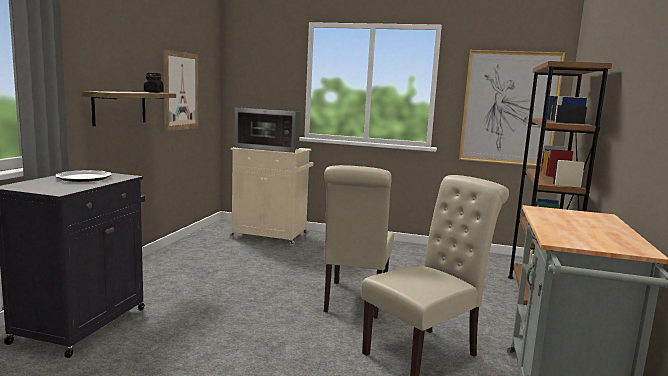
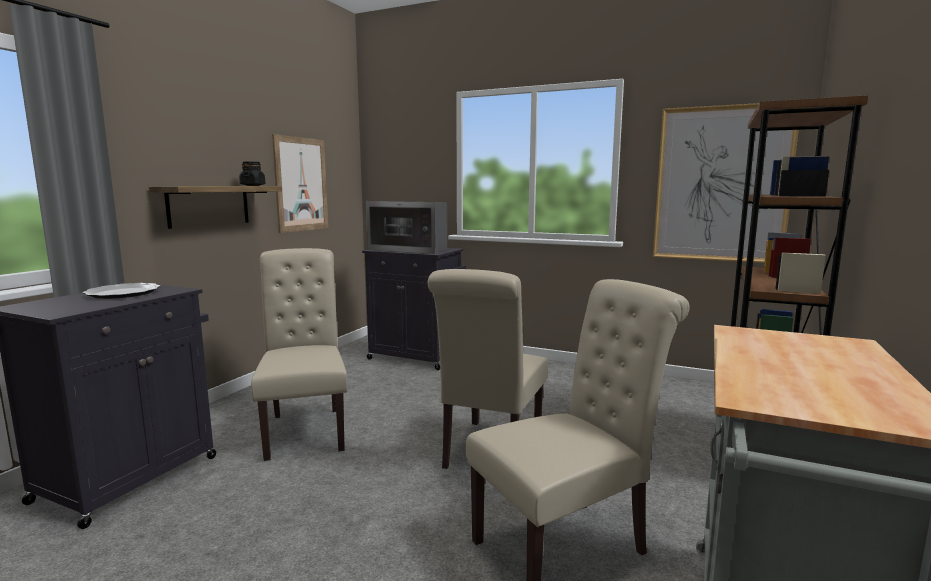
camera: 10 degrees right, 0 degrees up
beige cabinet [230,147,313,246] -> black cabinet [362,248,466,370]
none -> beige chair [251,248,347,461]

